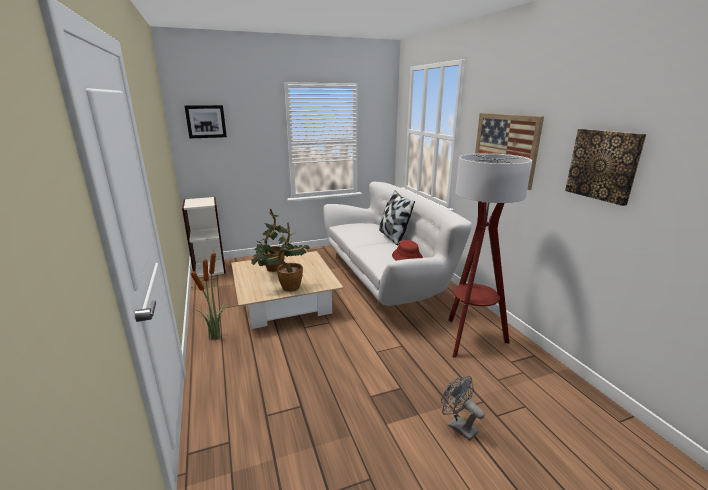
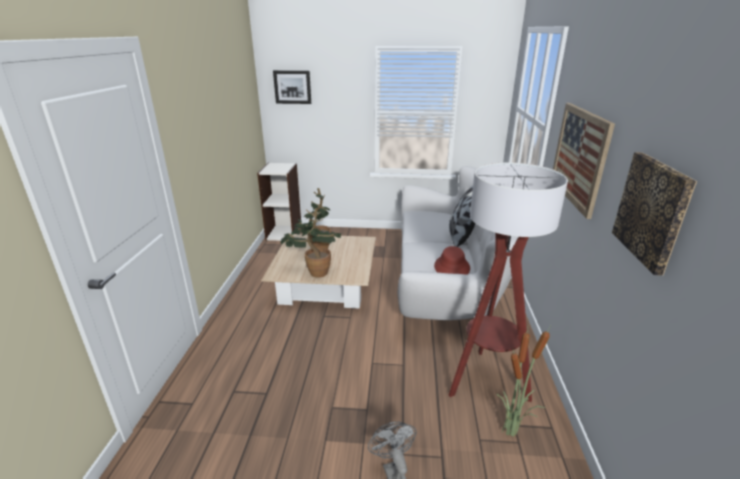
camera: 25 degrees right, 5 degrees up
potted plant [191,252,226,340] -> potted plant moved to [496,328,550,437]

